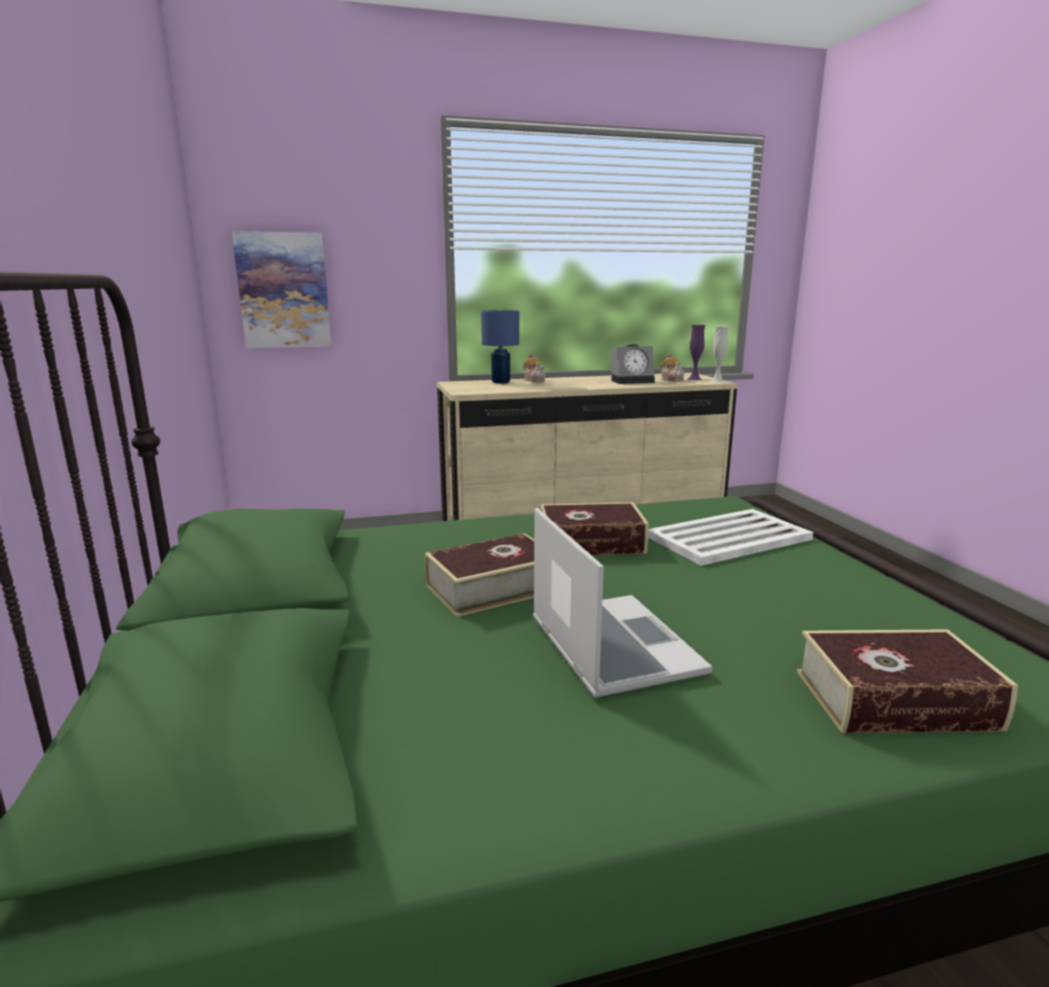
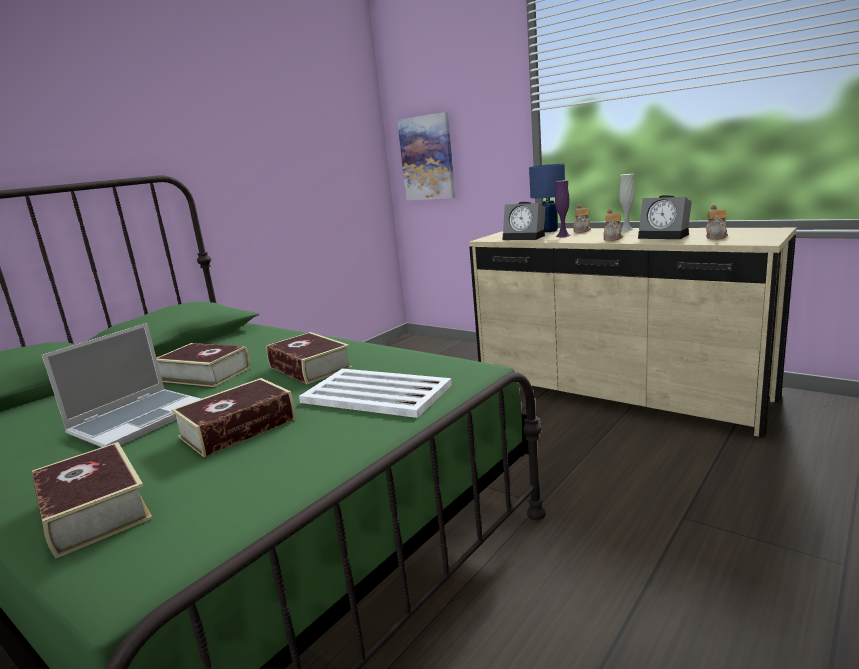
camera: 55 degrees right, 0 degrees up
purple vase [687,325,705,380] -> purple vase moved to [555,180,571,237]
white vase [709,326,729,383] -> white vase moved to [619,174,635,232]
none -> book [171,378,296,457]
none -> alarm clock [503,202,545,240]
none -> teapot [603,209,623,241]

